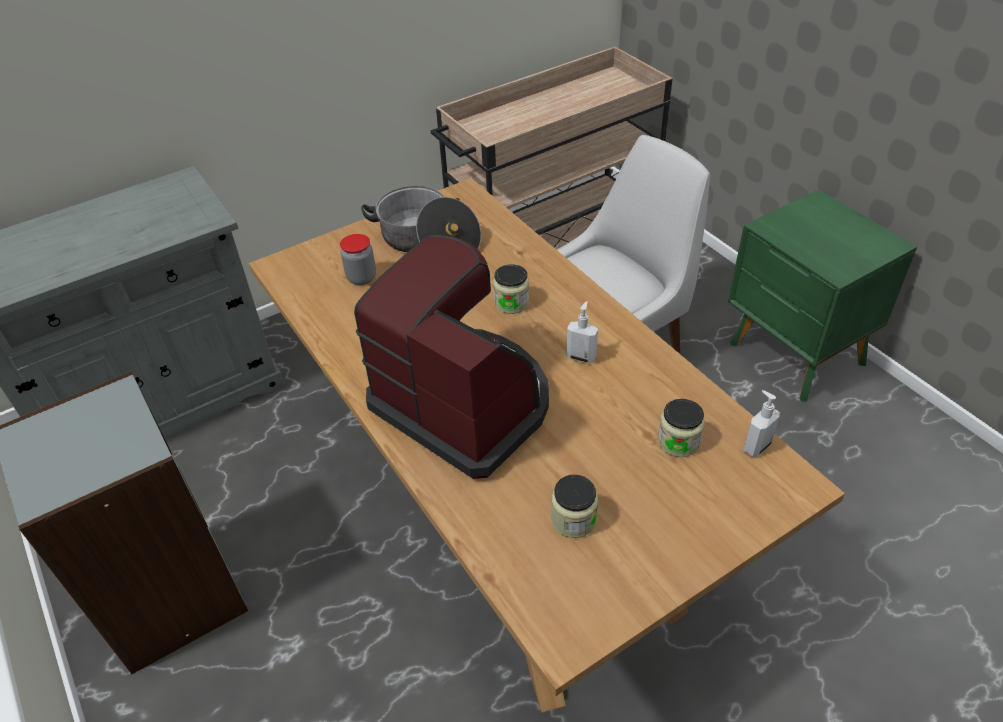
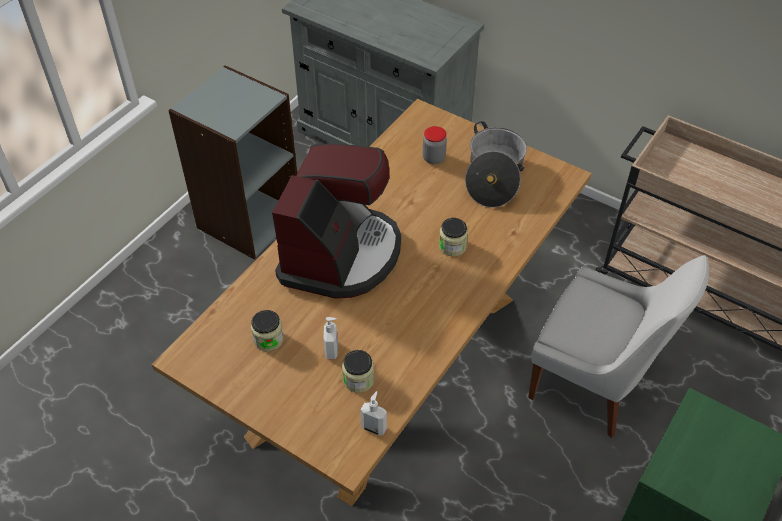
camera: 65 degrees right, 5 degrees up
soap dispenser [566,301,598,364] -> soap dispenser moved to [324,317,338,359]

